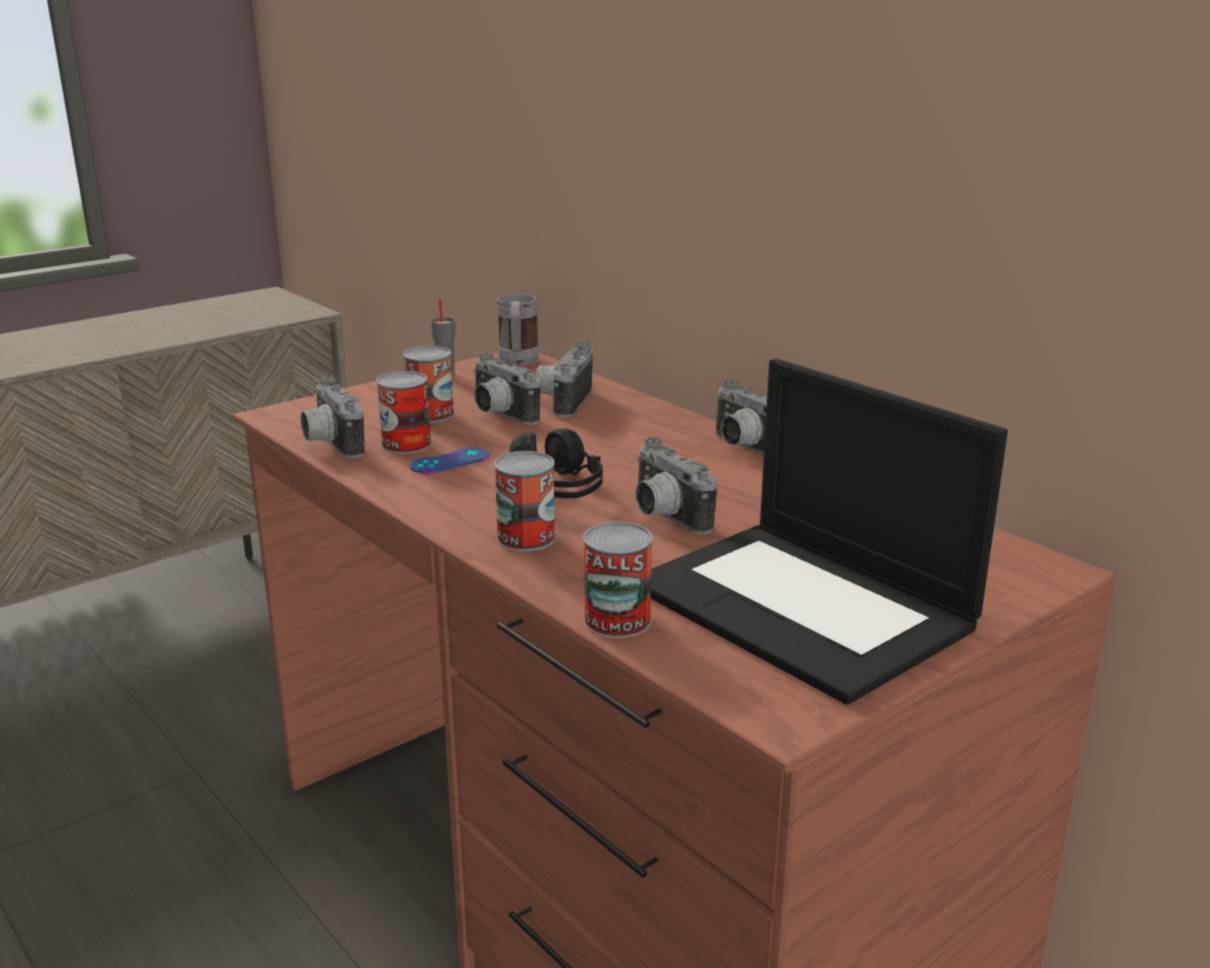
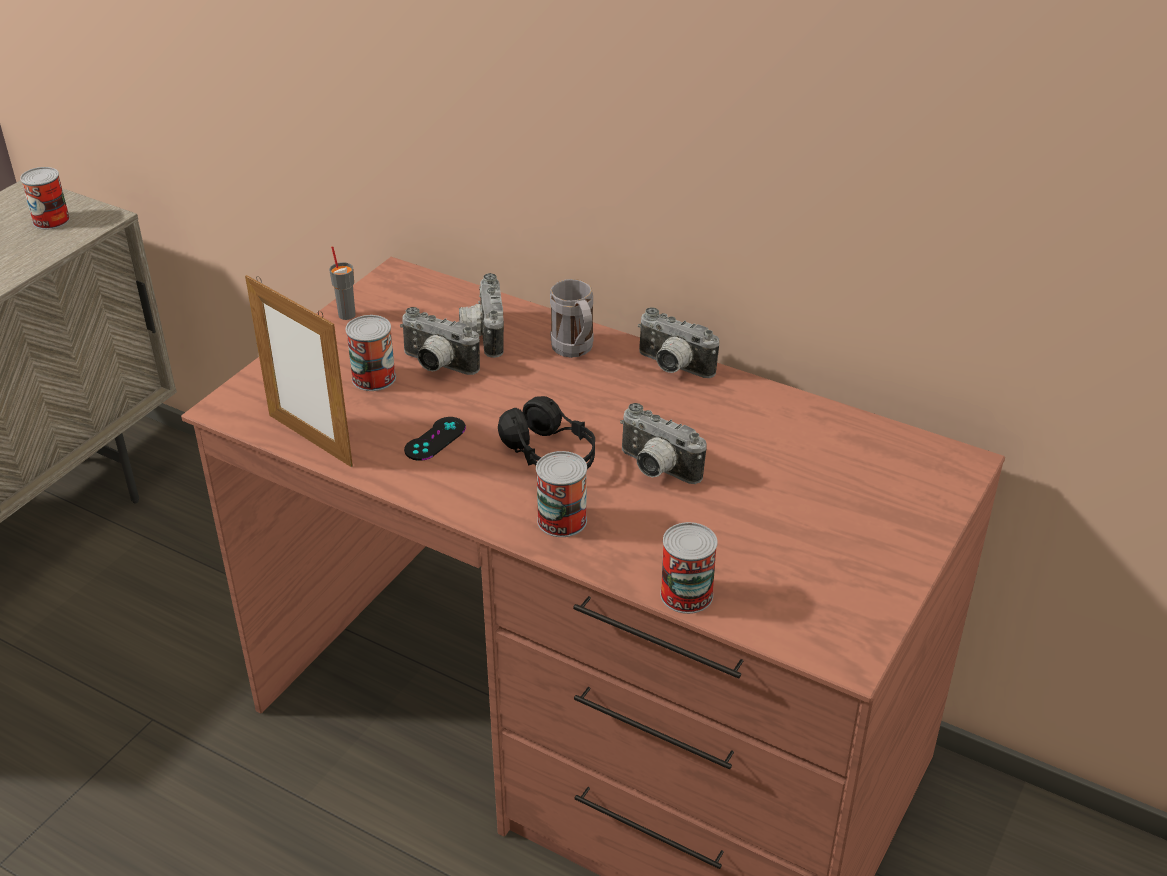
camera: 20 degrees left, 15 degrees up
camera [301,376,365,458] -> picture frame [245,275,353,467]
can [376,371,431,454] -> can moved to [20,167,70,230]
blue game controller [410,447,489,474] -> black game controller [404,417,466,461]
grey mug [497,293,539,366] -> grey mug moved to [550,279,593,358]
laptop [651,359,1008,705] -> none

